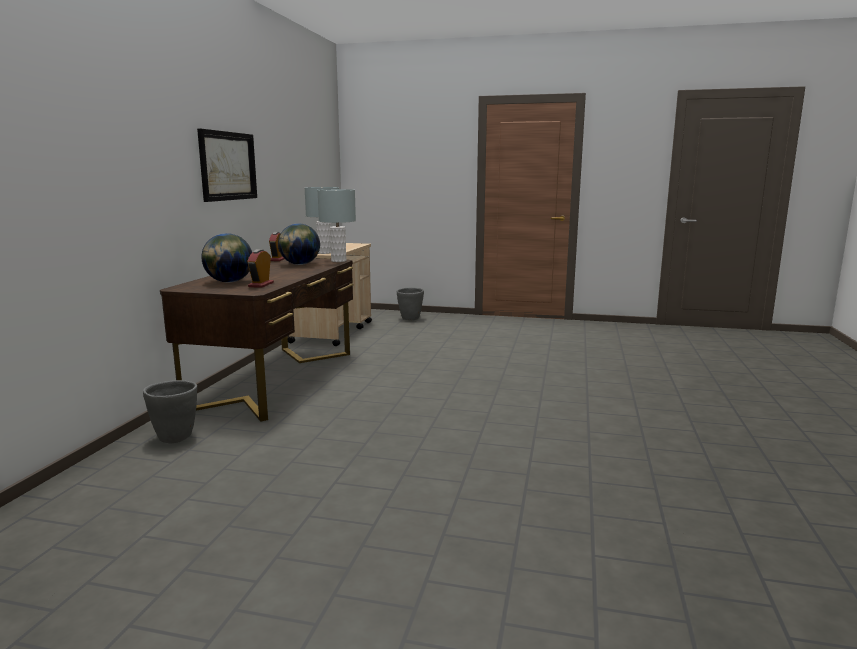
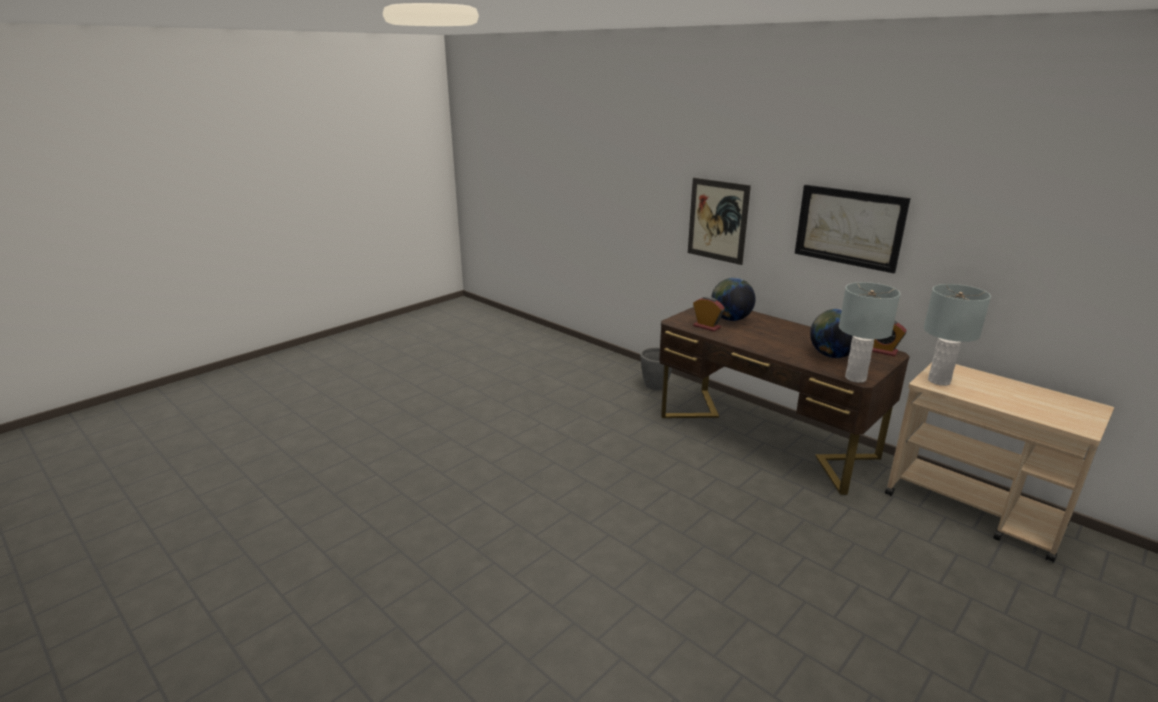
camera: 120 degrees right, 10 degrees up
grey planter [396,288,424,320] -> none
none -> picture [688,178,751,265]

